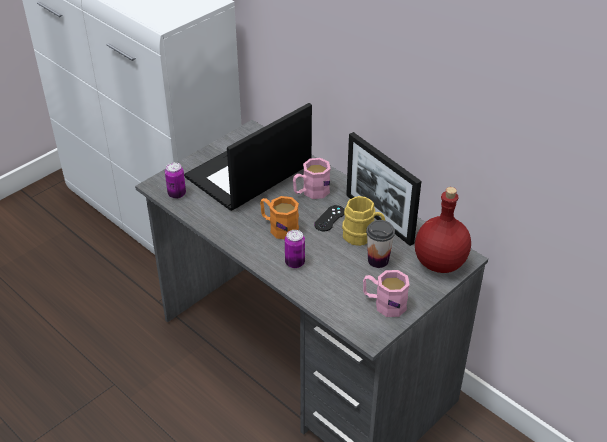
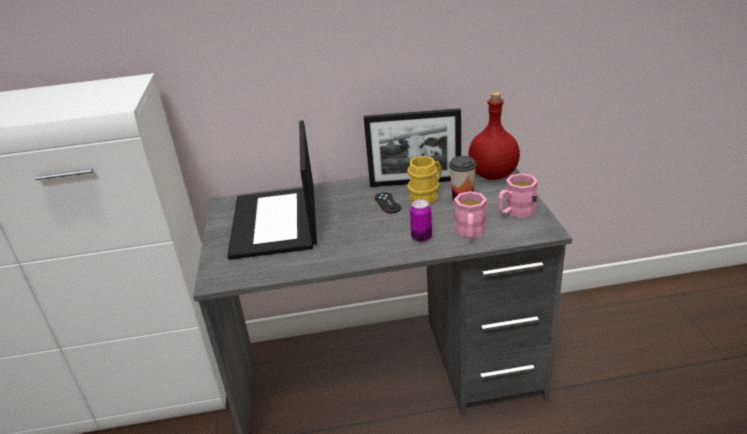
camera: 50 degrees left, 10 degrees down
can [165,162,186,199] -> none
orange mug [260,196,299,239] -> none
pink mug [293,158,331,199] -> pink mug moved to [454,191,487,239]

